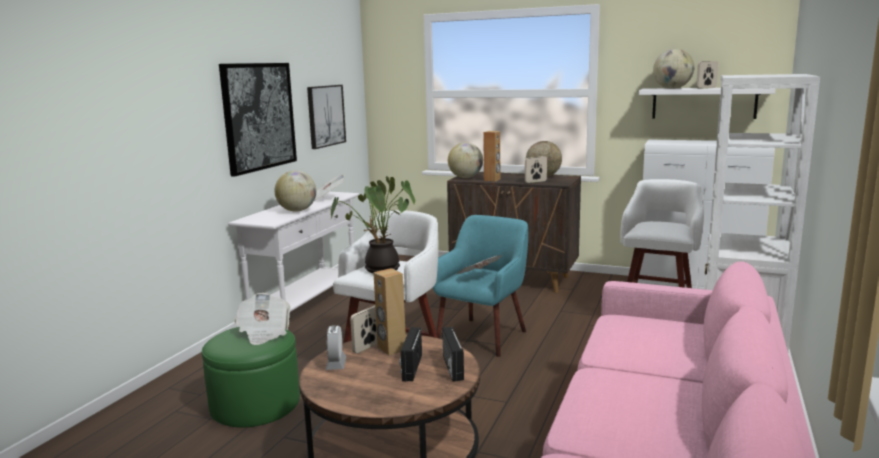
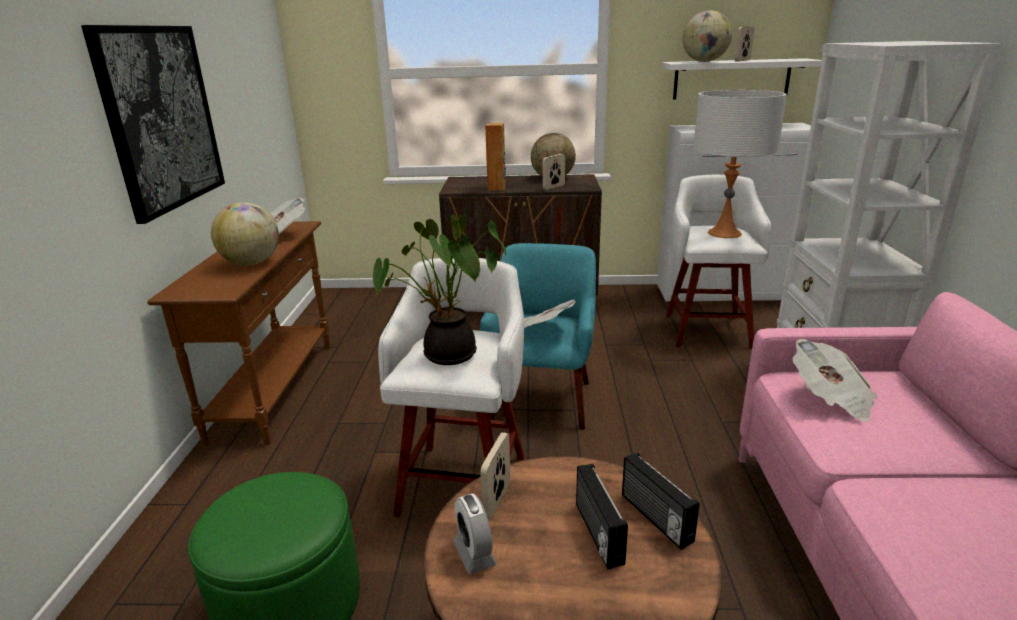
camera: 20 degrees left, 10 degrees up
white console table [228,192,360,330] -> brown console table [147,221,330,445]
newspaper [234,293,290,345] -> newspaper moved to [792,339,877,422]
picture [307,85,346,149] -> none
brown speaker [373,268,406,355] -> none
globe [448,142,483,178] -> none
none -> white table lamp [693,90,787,238]

